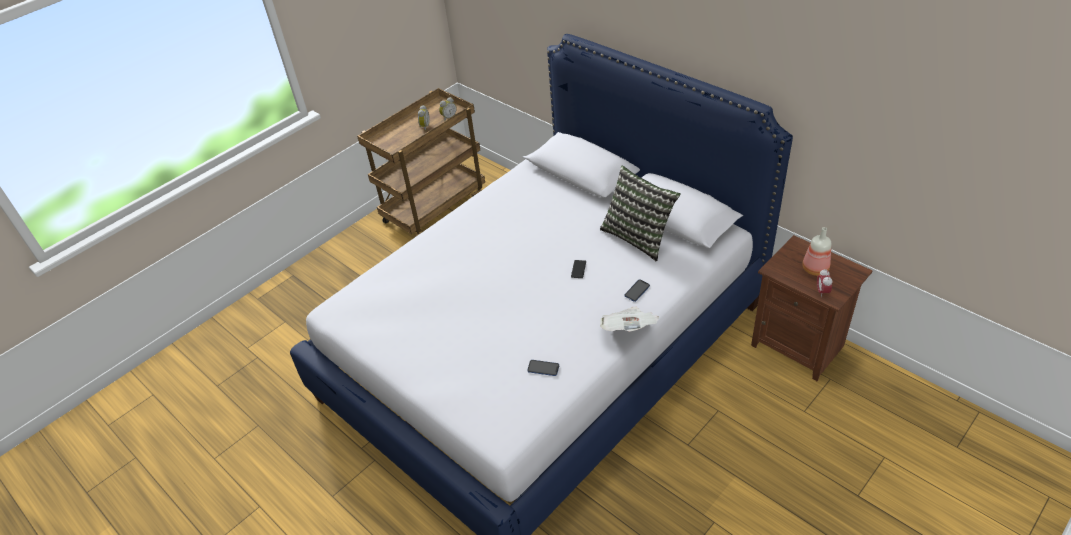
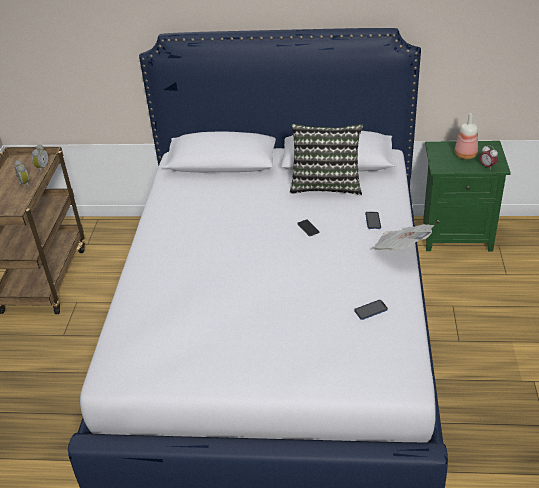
camera: 40 degrees left, 5 degrees down
brown nightstand [751,235,873,382] -> green nightstand [423,141,511,251]

